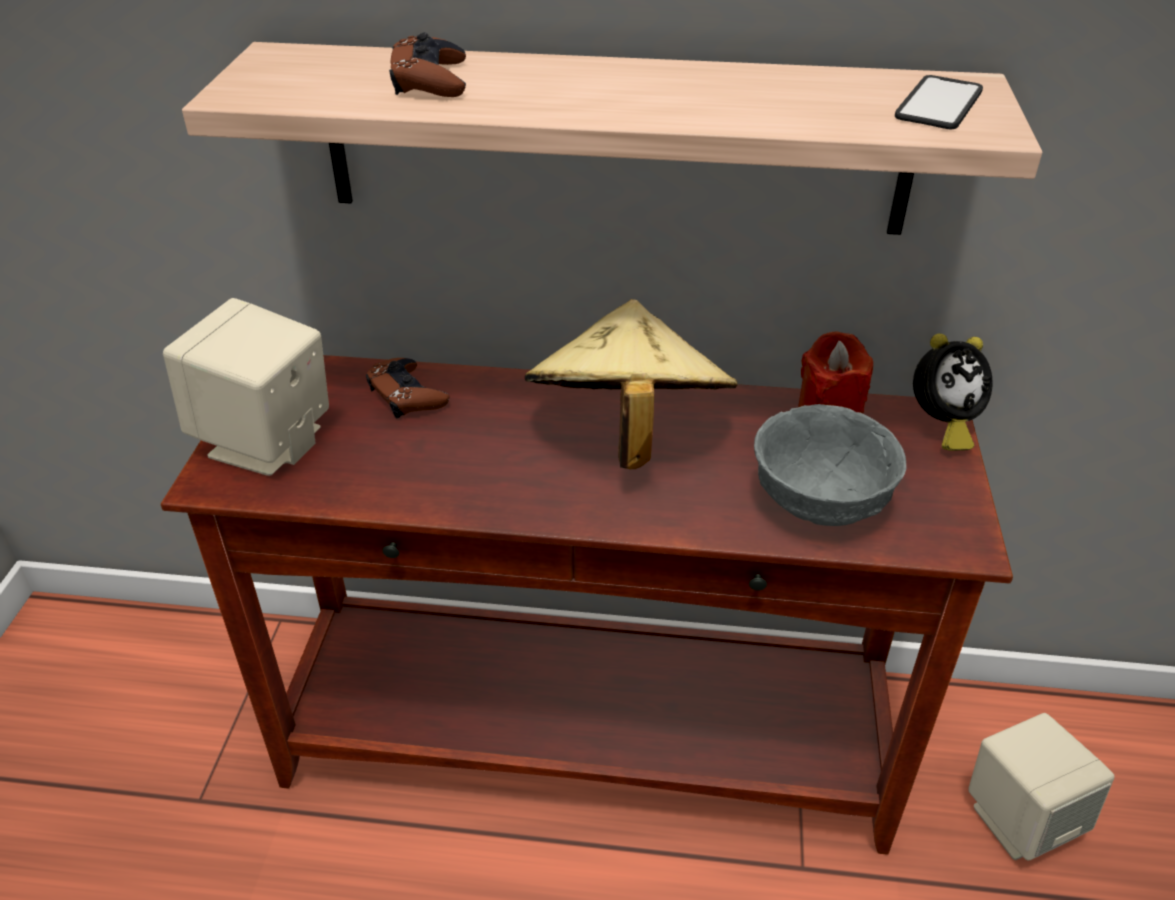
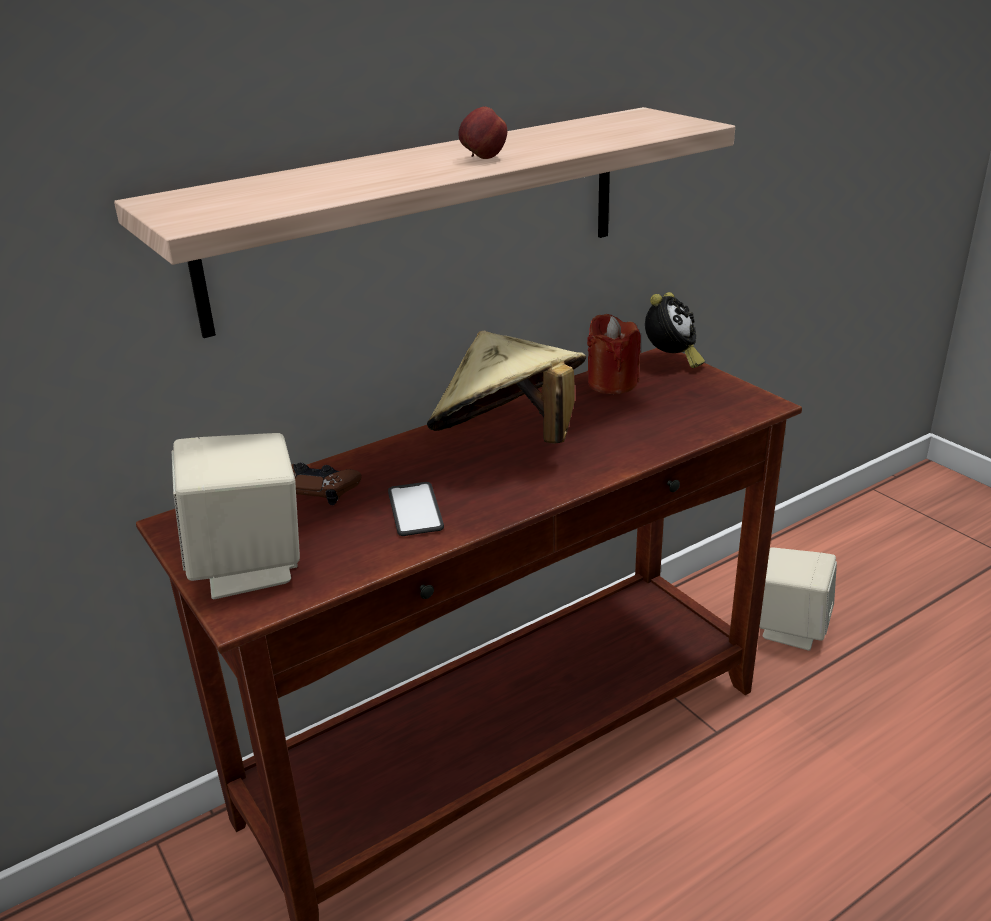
camera: 40 degrees left, 10 degrees down
brown game controller [389,32,466,97] -> none
grey bowl [754,404,906,526] -> none
phone [895,75,983,129] -> phone moved to [388,482,444,536]
none -> apple [458,107,507,159]

